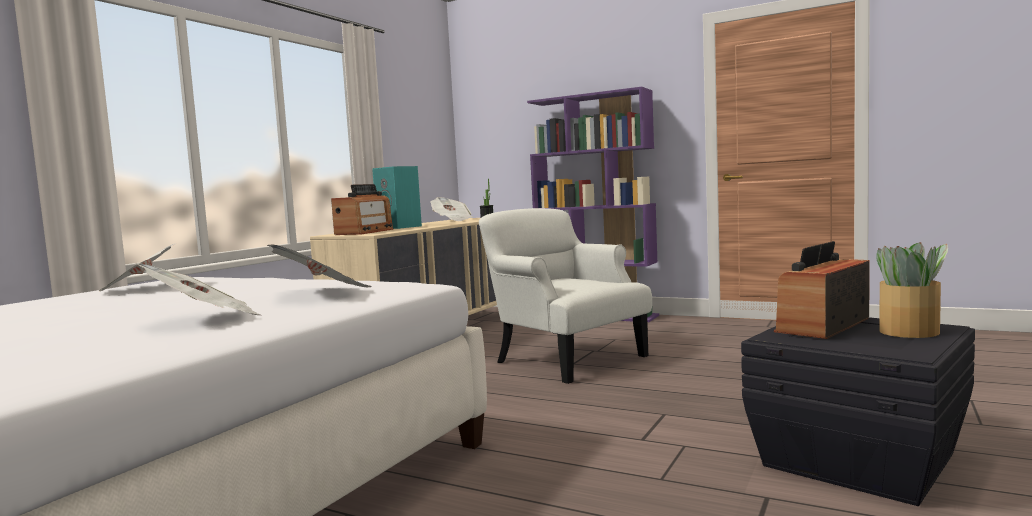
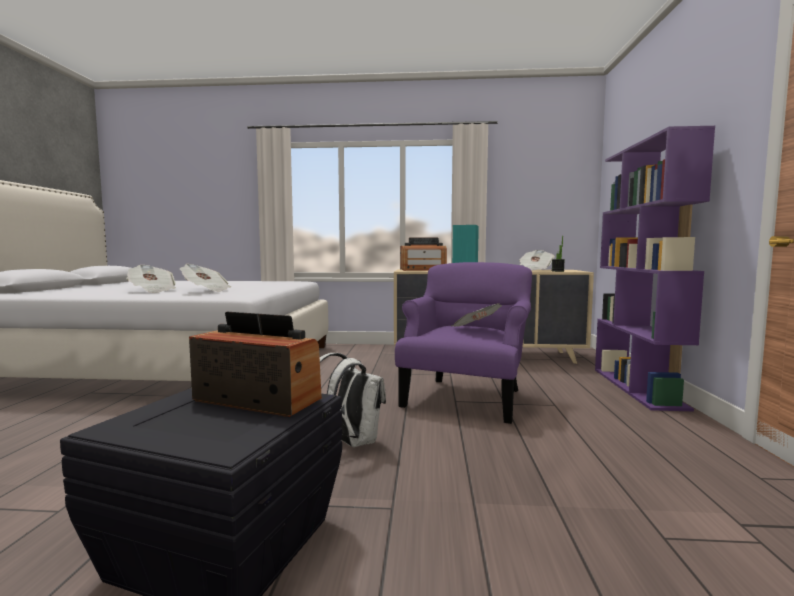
camera: 65 degrees right, 0 degrees up
newspaper [99,243,176,292] -> newspaper moved to [451,303,502,327]
white armchair [479,208,652,384] -> purple armchair [395,262,532,424]
potted plant [876,242,948,338] -> none
none -> white backpack [320,353,386,447]

